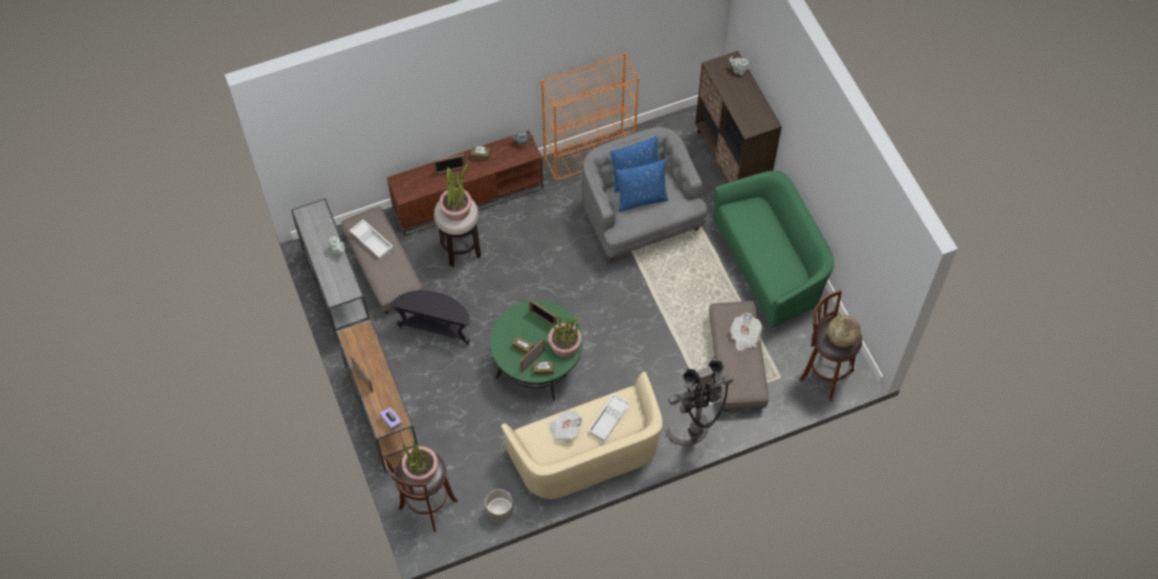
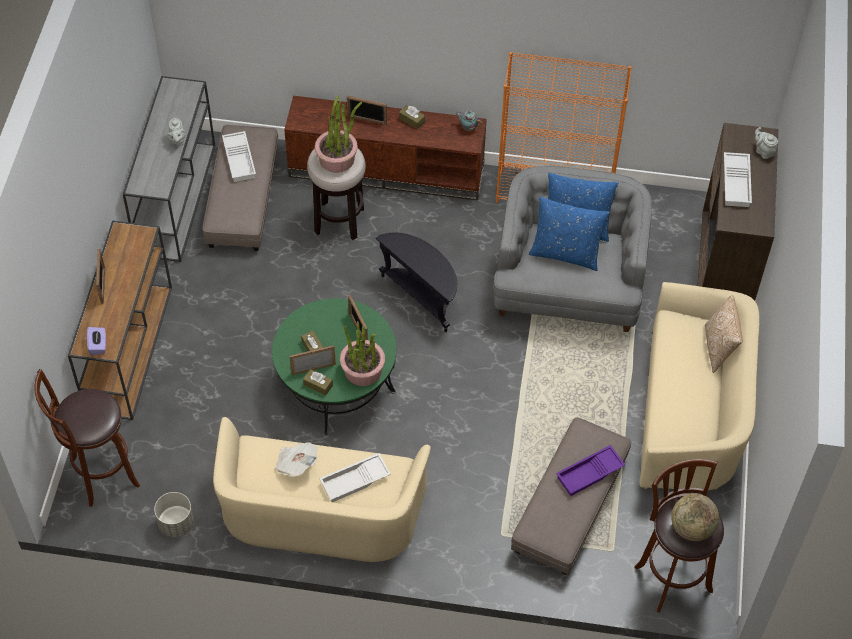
camera: 30 degrees right, 5 degrees down
black side table [390,291,470,345] -> black side table moved to [376,232,457,332]
potted plant [402,439,438,483] -> none
grey floor lamp [666,359,734,446] -> none
green sofa [712,171,834,328] -> beige sofa [640,282,760,490]
newspaper [730,313,762,350] -> purple tray [556,445,625,496]
none -> pillow [705,295,742,373]
none -> white tray [724,152,752,207]

